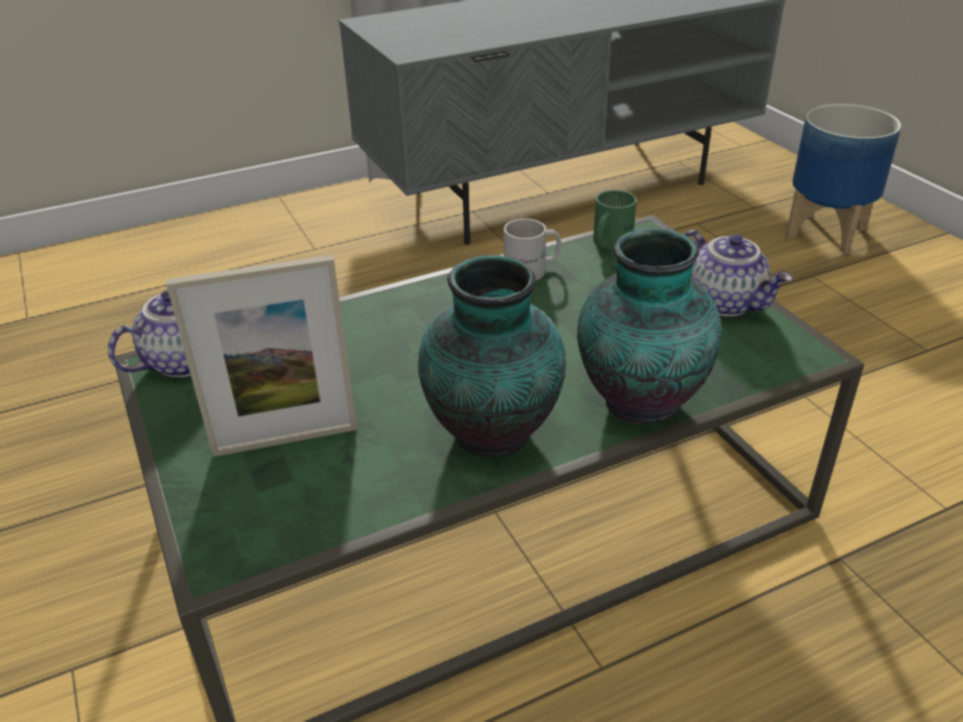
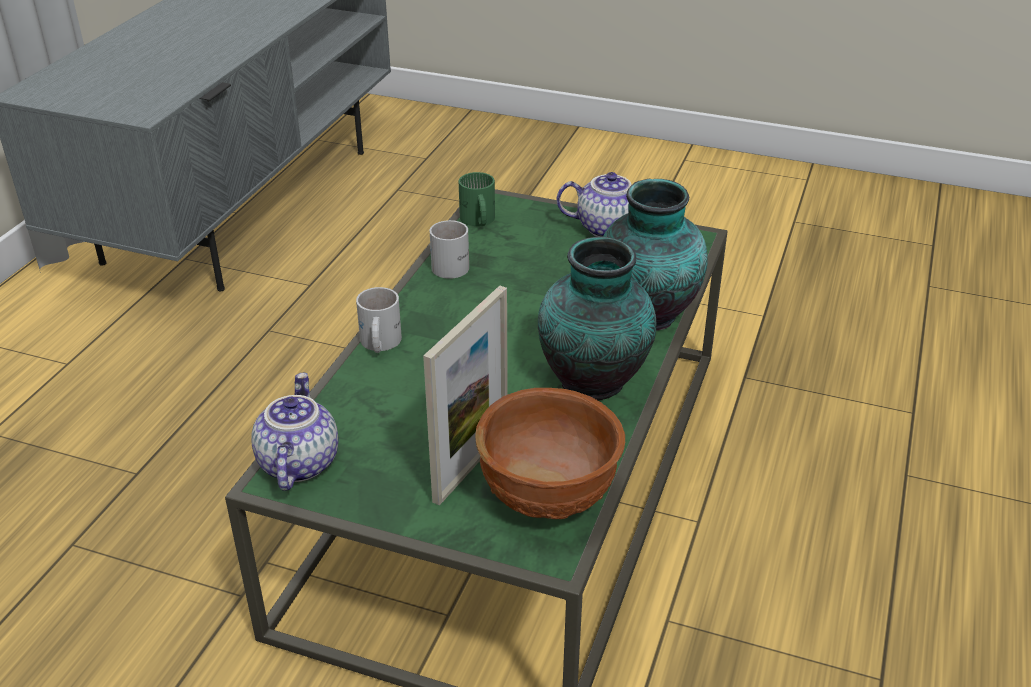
camera: 45 degrees left, 0 degrees up
planter [786,104,901,254] -> none
none -> white mug [356,287,402,353]
none -> brown bowl [475,388,625,519]

